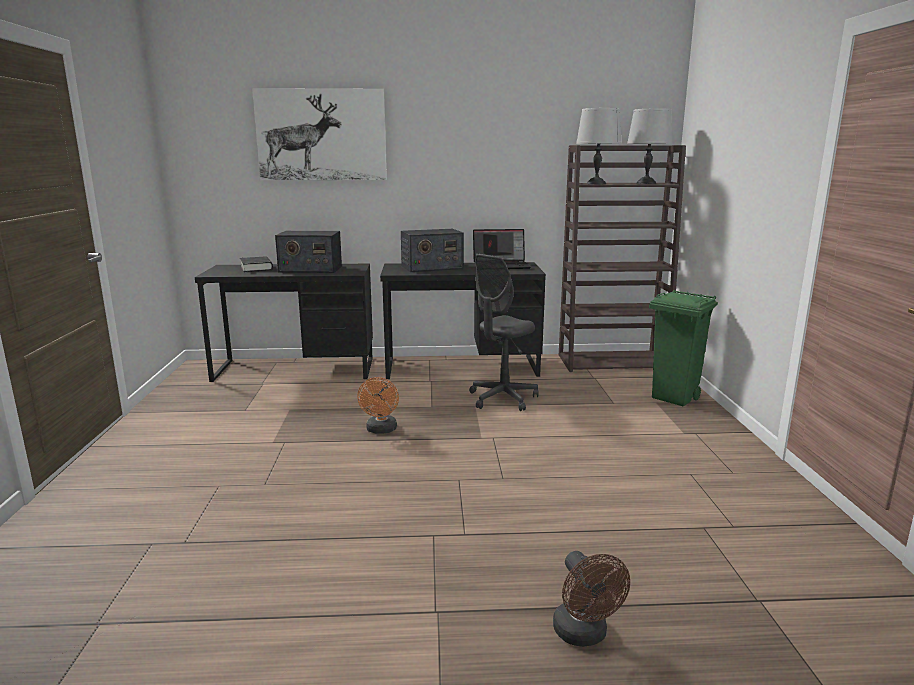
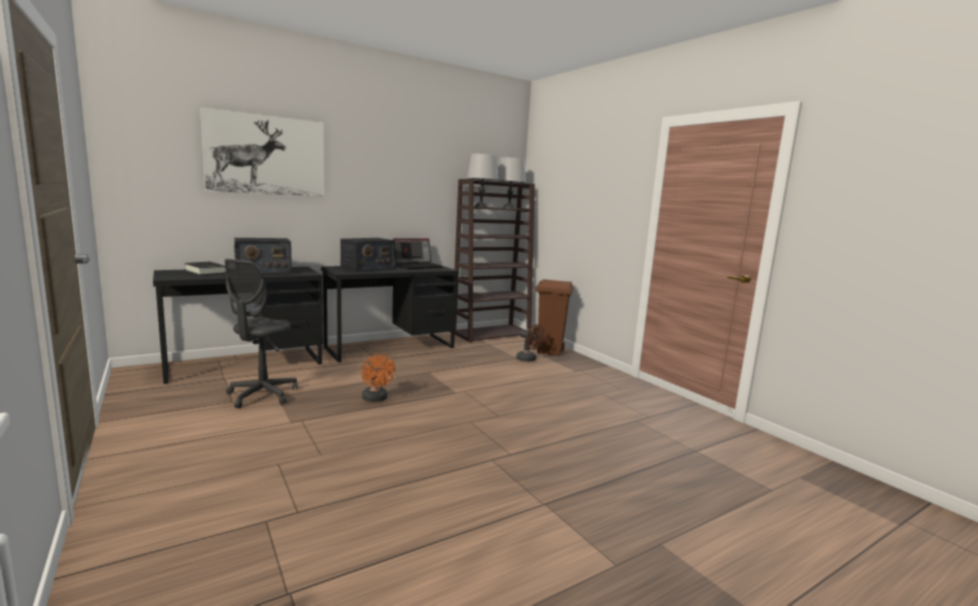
camera: 30 degrees left, 5 degrees down
grey office chair [469,254,539,411] -> grey office chair moved to [225,259,298,408]
brown fan [553,551,630,647] -> brown fan moved to [516,324,545,362]
green trash can [649,290,718,406] -> brown trash can [536,279,574,356]

